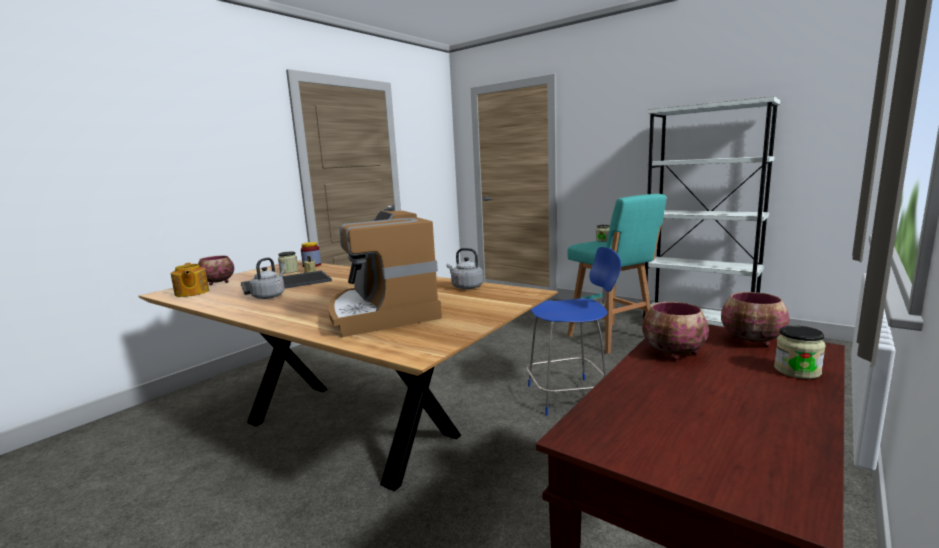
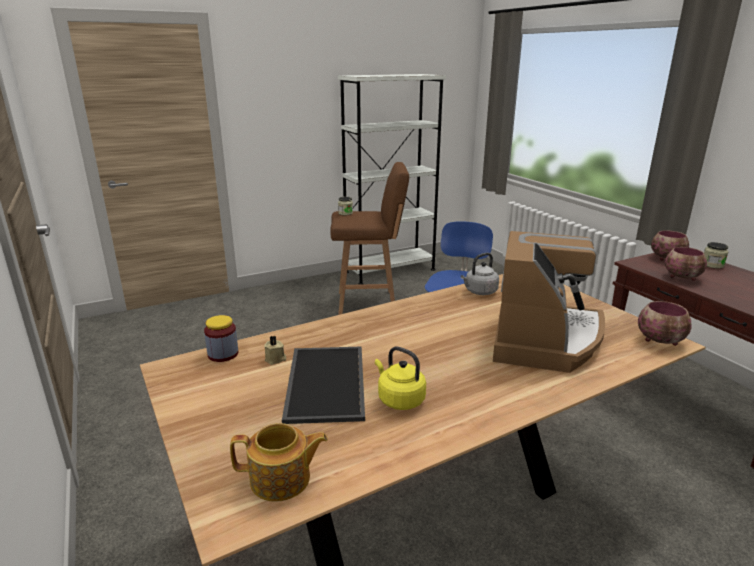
camera: 65 degrees left, 10 degrees up
bowl [198,256,234,285] -> bowl moved to [638,301,691,346]
grey kettle [249,258,285,299] -> yellow kettle [375,346,426,410]
jar [278,251,299,273] -> none
coffee machine [328,211,442,337] -> coffee machine turned 75 degrees counterclockwise [493,231,605,373]
turquoise stool [567,194,666,354] -> brown stool [330,162,409,315]

